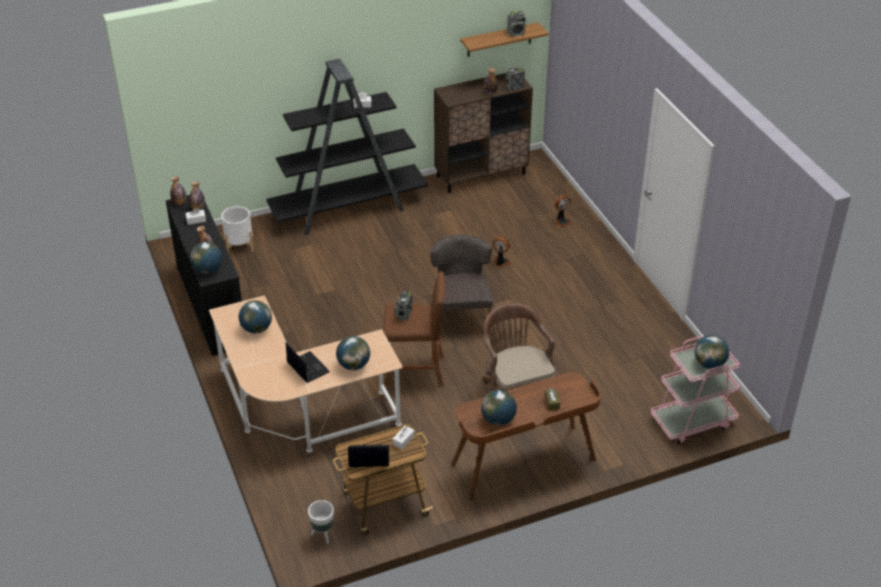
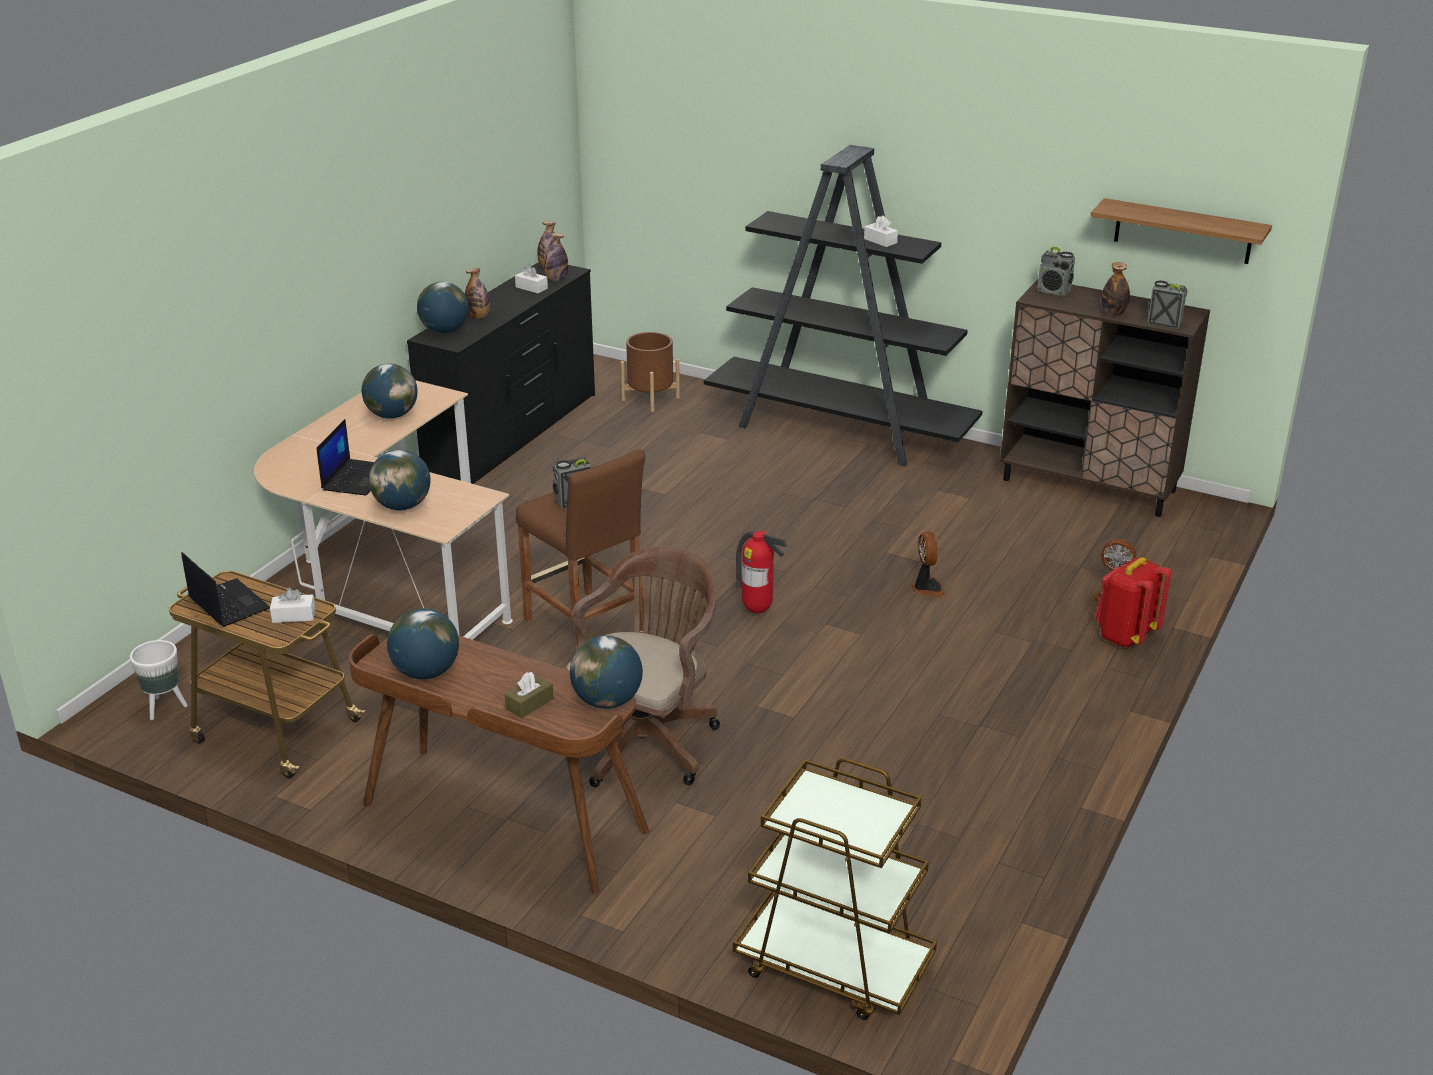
camera: 50 degrees right, 10 degrees down
white planter [221,206,254,255] -> brown planter [620,332,680,412]
grey chair [430,234,493,335] -> fire extinguisher [735,531,788,613]
radio [507,11,526,37] -> radio moved to [1037,247,1075,296]
pink cart [650,336,740,445] -> brown cart [733,758,937,1020]
globe [694,335,729,369] -> globe moved to [570,636,643,709]
none -> red backpack [1095,557,1171,647]

